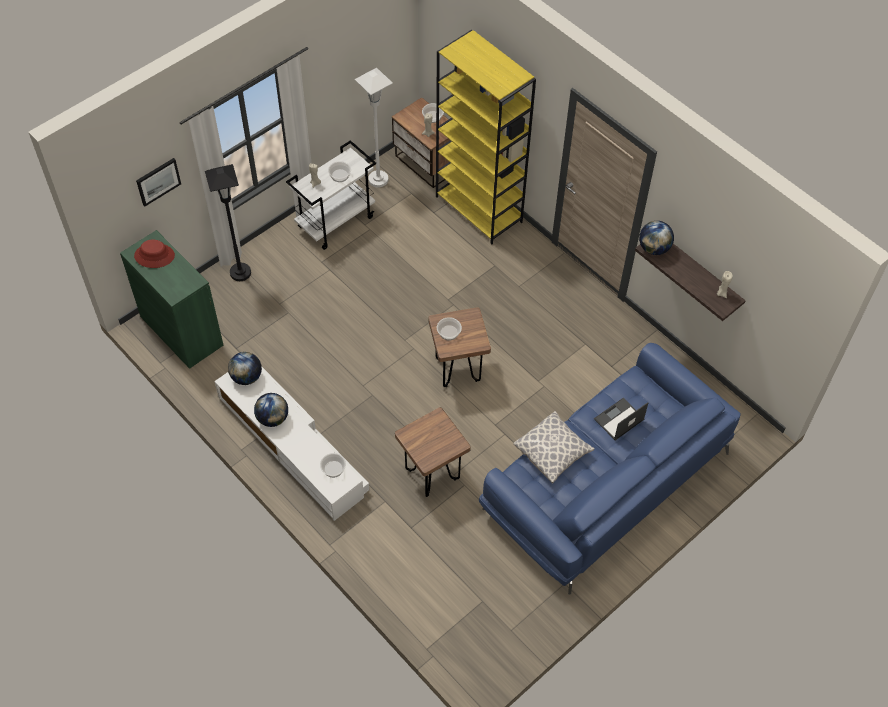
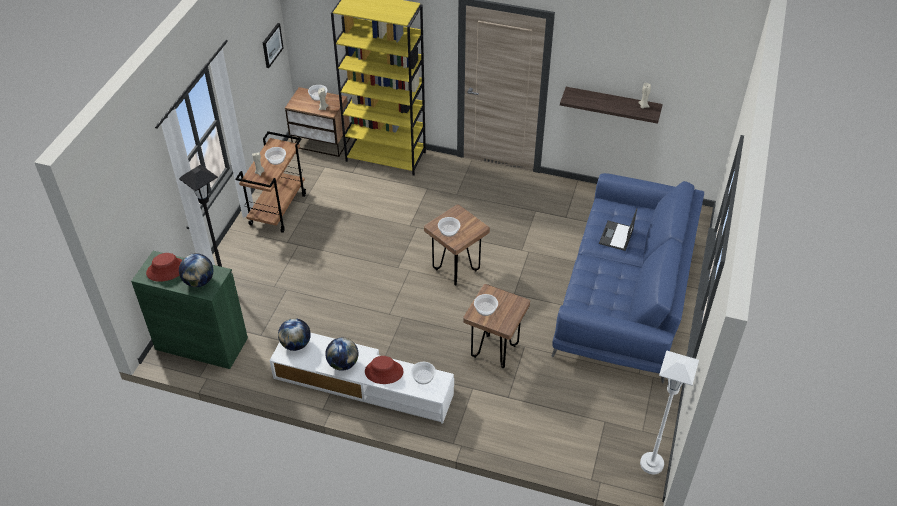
camera: 30 degrees left, 10 degrees down
picture [136,158,181,206] -> picture moved to [263,23,284,68]
white cart [286,140,376,250] -> brown cart [235,131,306,233]
white floor lamp [355,68,393,187] -> white floor lamp moved to [640,350,699,474]
pillow [513,411,594,484] -> none
globe [639,221,674,255] -> globe moved to [179,253,214,287]
none -> red hat [365,356,404,384]
none -> bowl [474,294,498,316]

